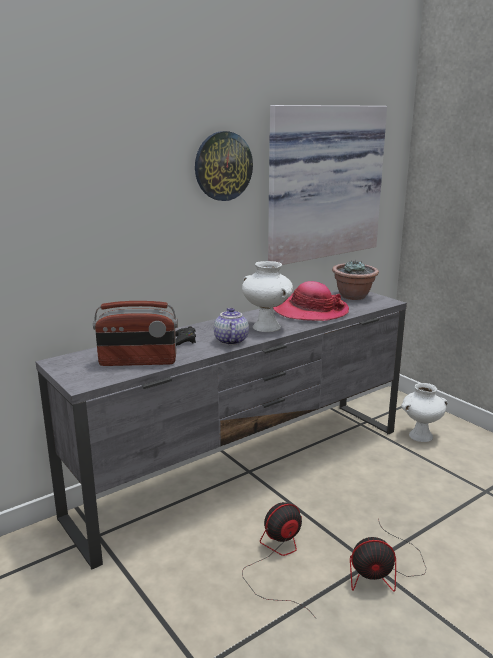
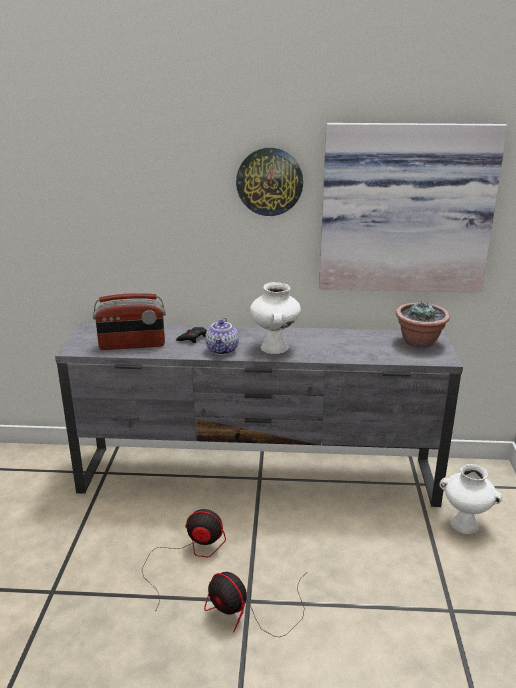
camera: 40 degrees right, 5 degrees up
radio [93,301,178,366] -> radio turned 45 degrees counterclockwise [93,293,166,350]
teapot [214,308,249,345] -> teapot turned 150 degrees clockwise [205,317,239,355]
hat [273,281,349,321] -> none

